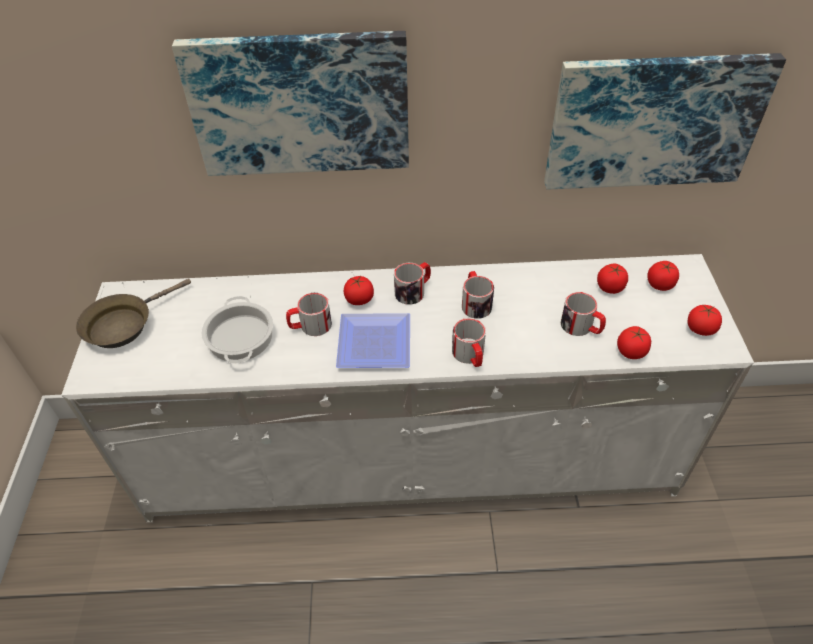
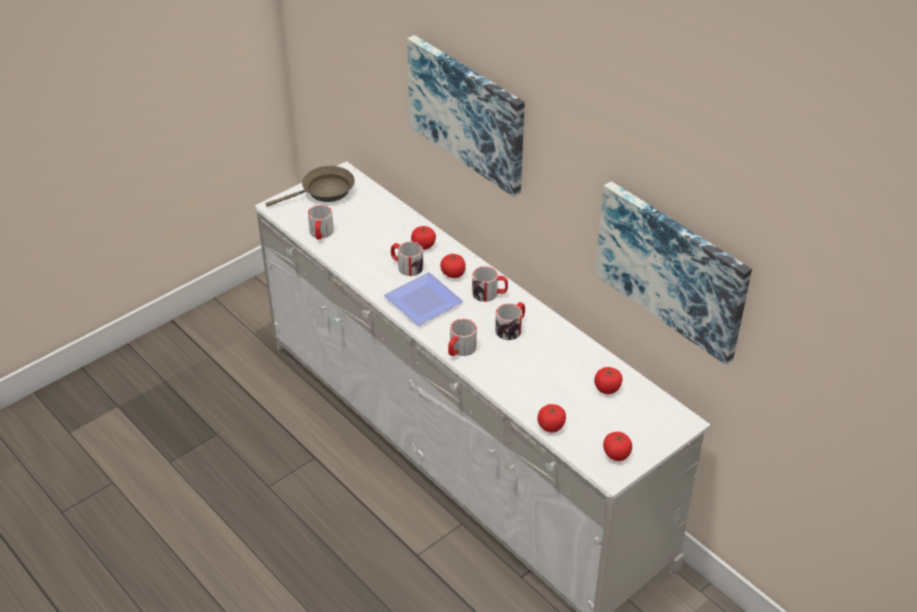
camera: 50 degrees right, 5 degrees down
brown frying pan [76,279,191,348] -> brown frying pan turned 150 degrees clockwise [266,166,355,207]
cooking pot [201,296,273,364] -> none
mug [561,292,606,336] -> mug moved to [308,205,334,240]
tomato [648,261,679,291] -> tomato moved to [411,226,436,250]

